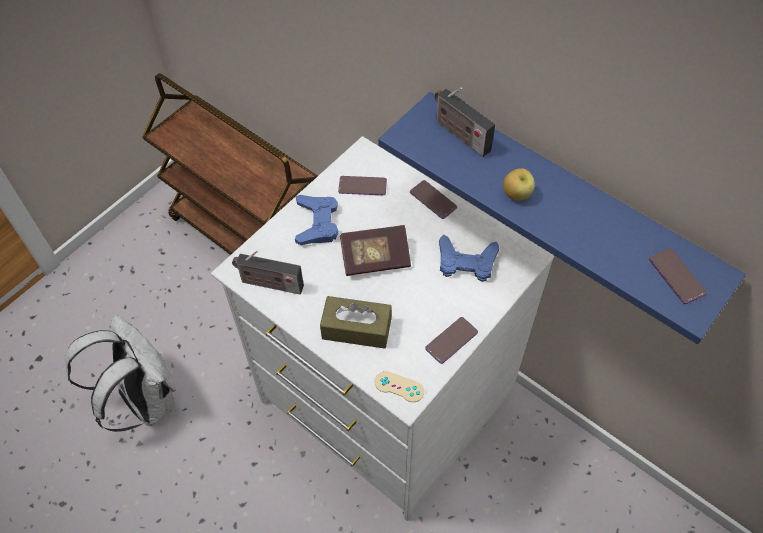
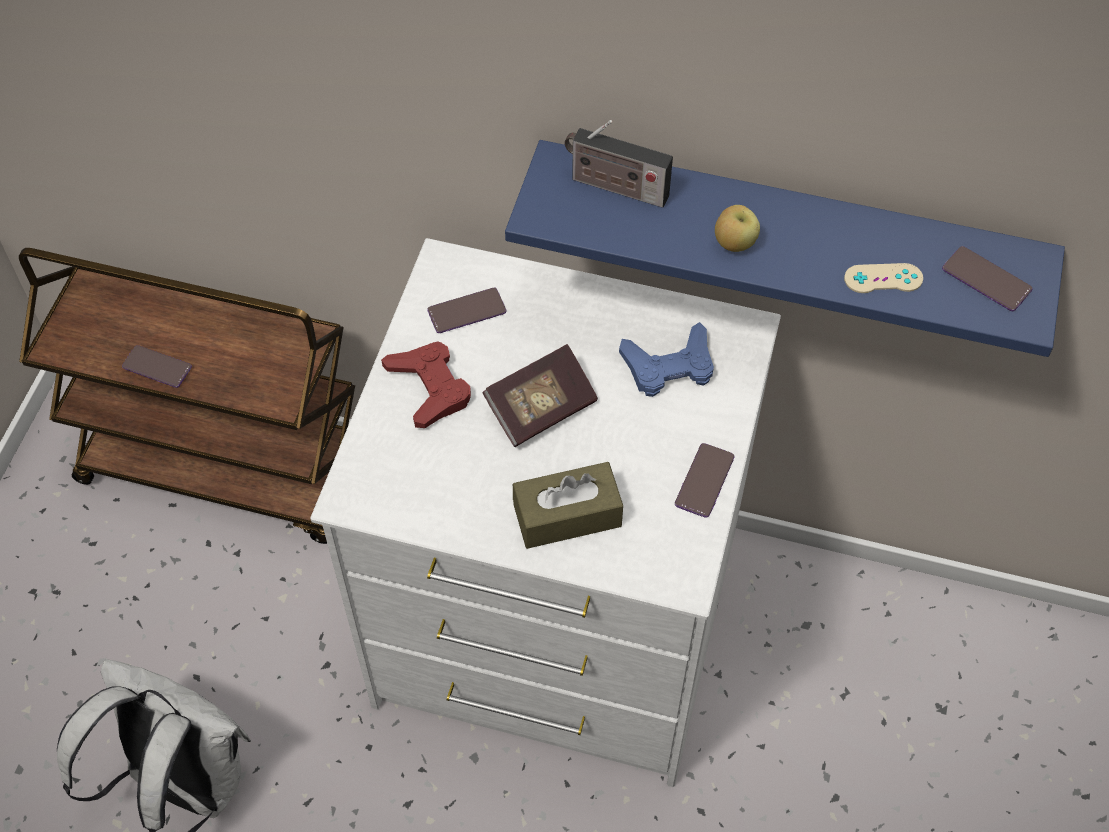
camera: 25 degrees left, 0 degrees up
radio [232,250,304,294] -> none
blue game controller [295,195,338,245] -> red game controller [381,341,471,428]
beige game controller [375,371,424,402] -> beige game controller moved to [844,263,923,293]
phone [410,180,457,219] -> phone moved to [122,345,192,388]

